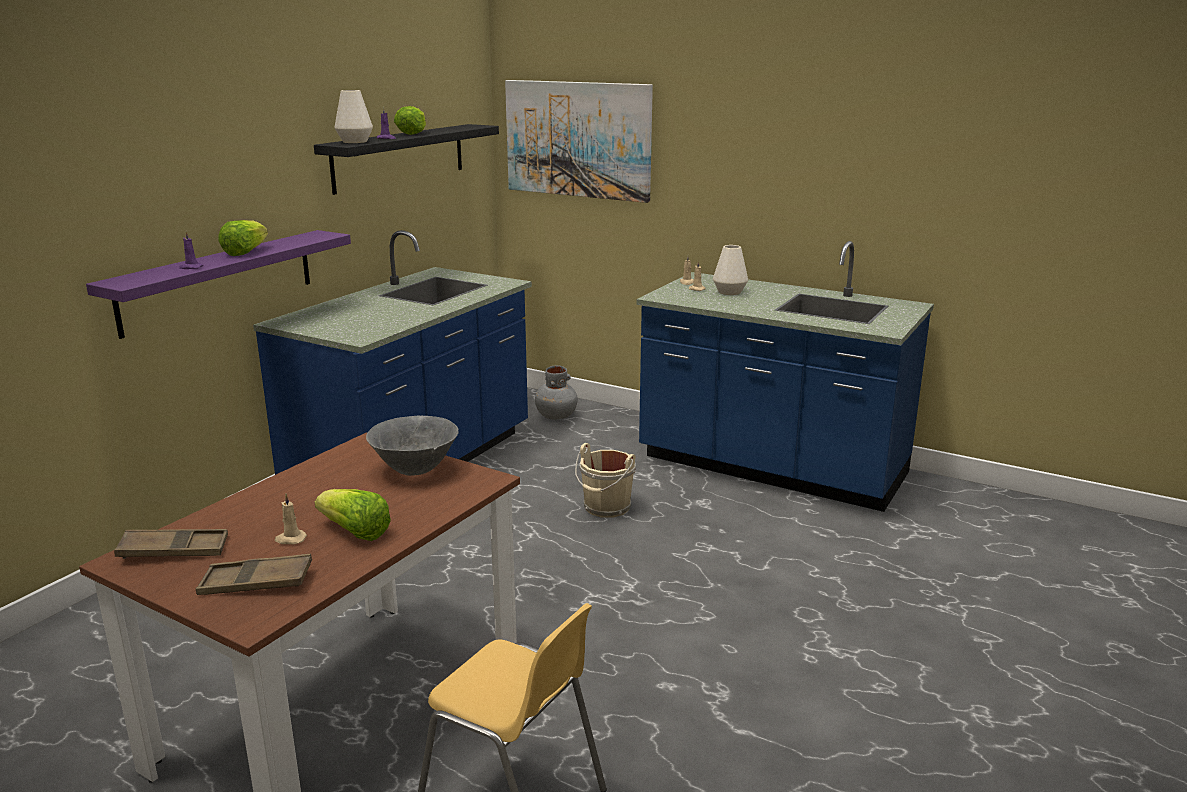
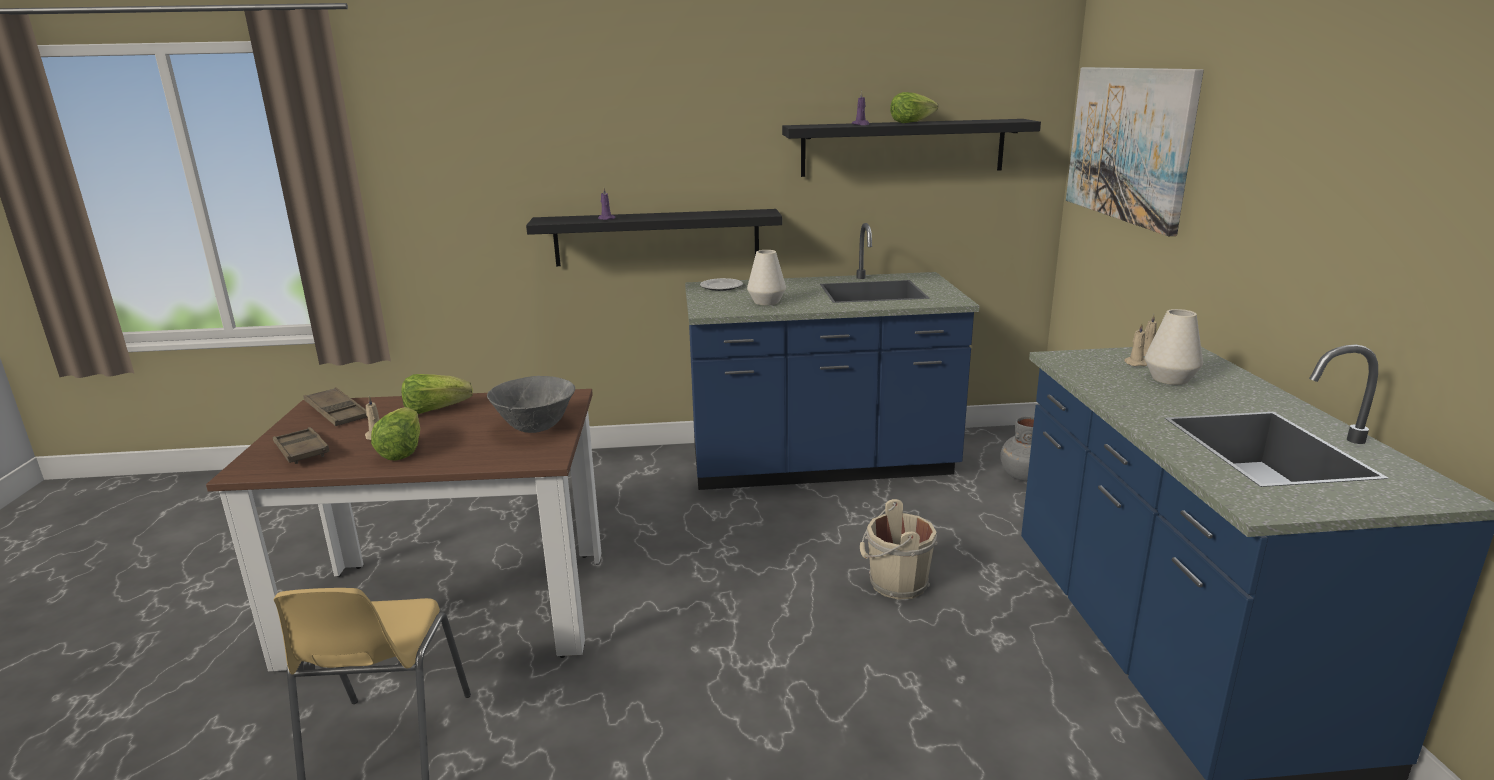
camera: 55 degrees right, 0 degrees up
purple shelf [86,230,351,339] -> black shelf [526,209,782,266]
lettuce [219,220,268,256] -> lettuce moved to [402,374,473,414]
white vase [334,90,373,143] -> white vase moved to [747,250,786,306]
none -> plate [700,278,743,291]

